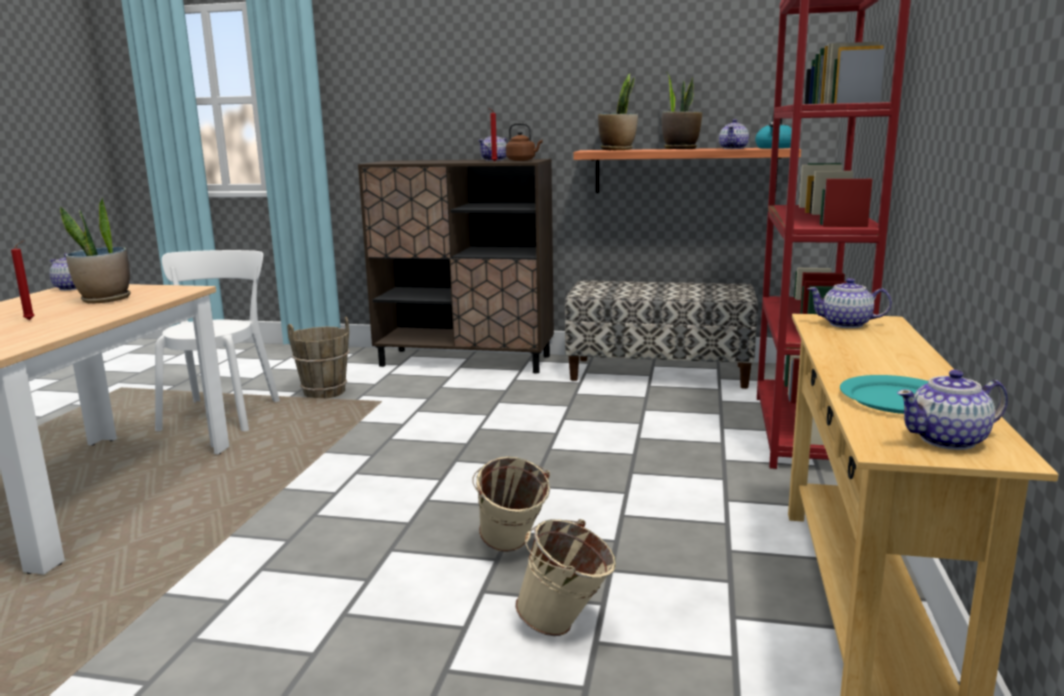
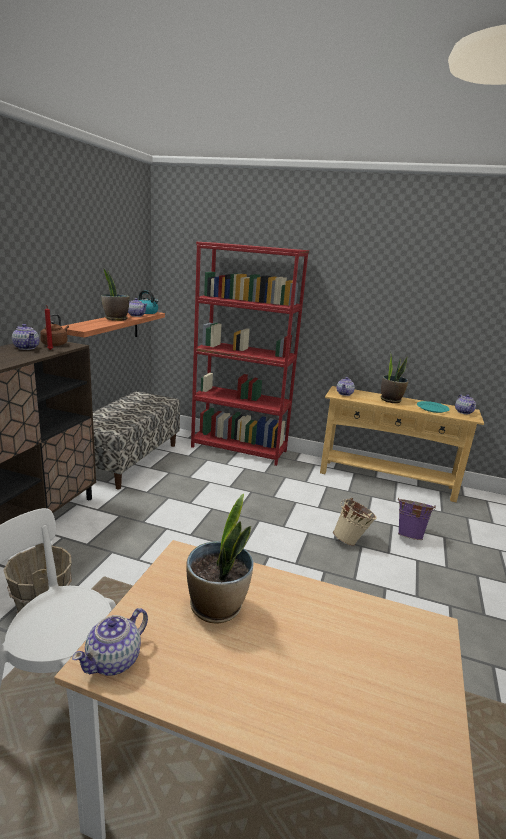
camera: 85 degrees left, 5 degrees up
red candle [11,240,35,320] -> none
beige bucket [515,519,616,636] -> purple bucket [398,497,436,540]
potted plant [598,74,638,150] -> potted plant moved to [381,352,408,403]

